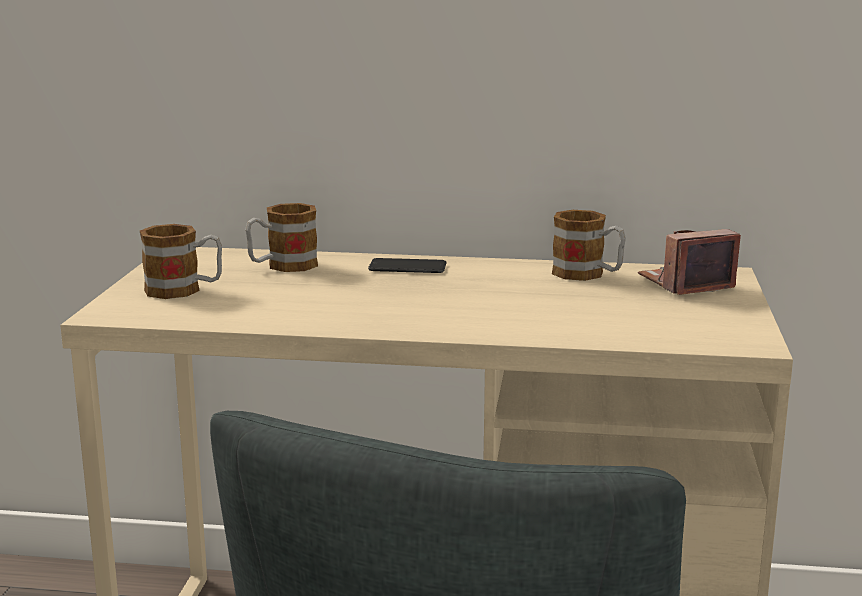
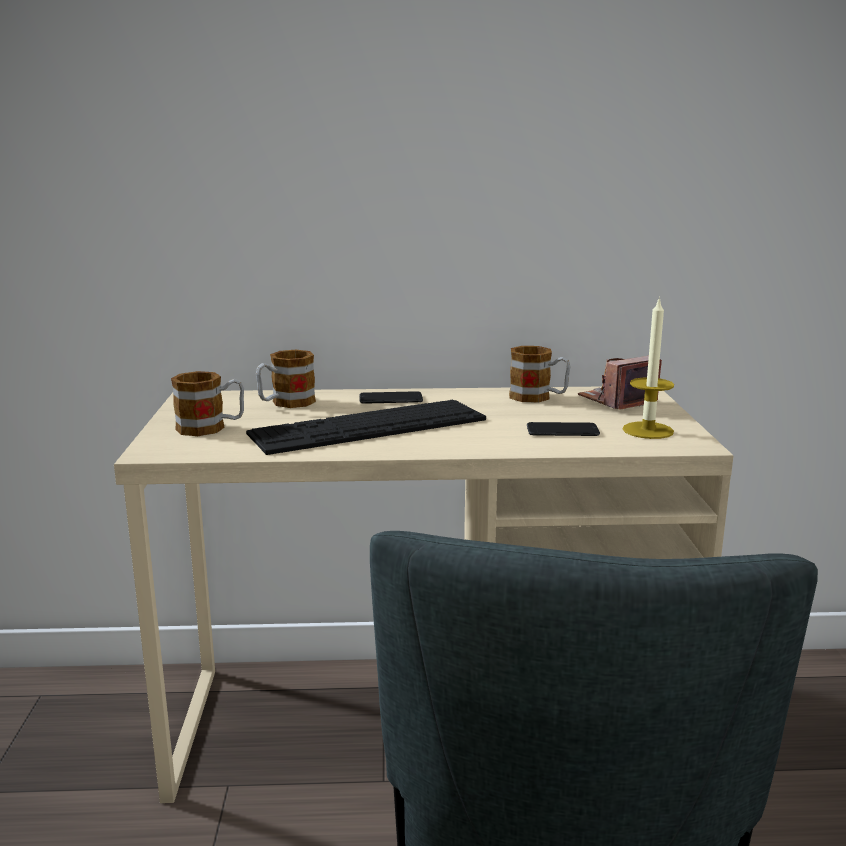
camera: 10 degrees left, 0 degrees up
none -> keyboard [246,399,486,455]
none -> phone [527,422,600,436]
none -> candle [623,297,674,439]

